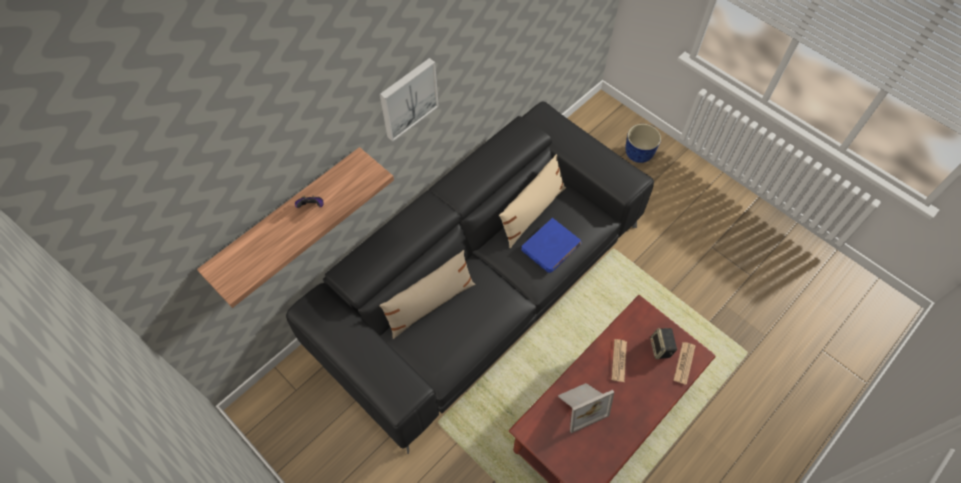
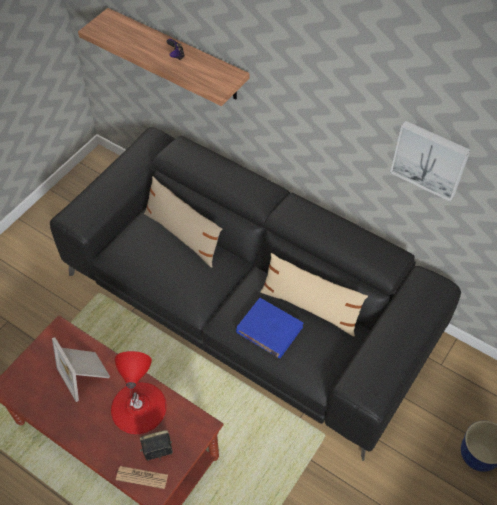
camera: 80 degrees right, 5 degrees down
picture [380,58,439,142] -> picture moved to [390,120,471,202]
newspaper [611,339,627,382] -> red table lamp [111,351,167,434]

